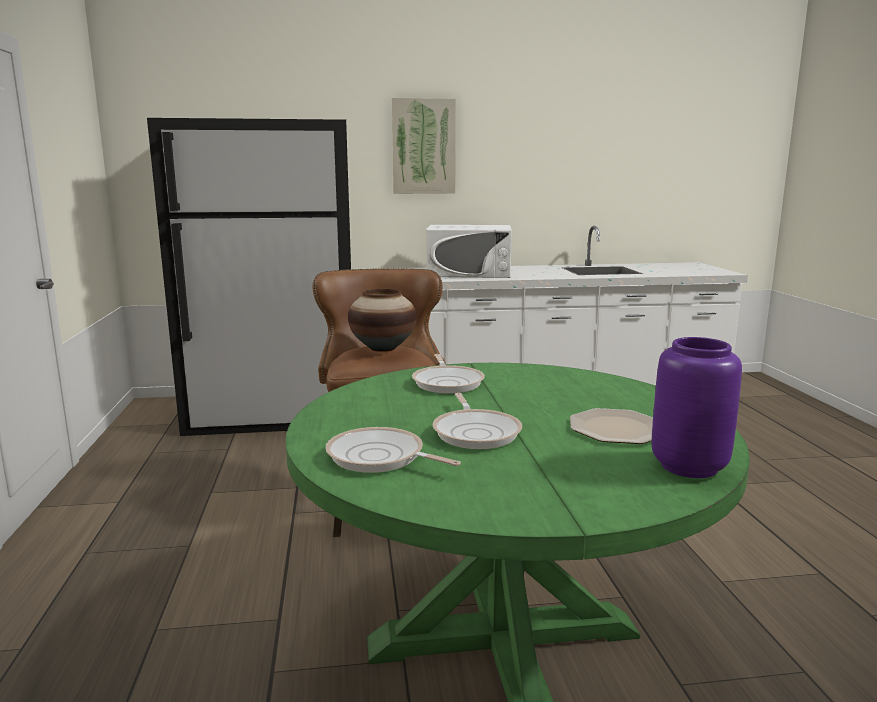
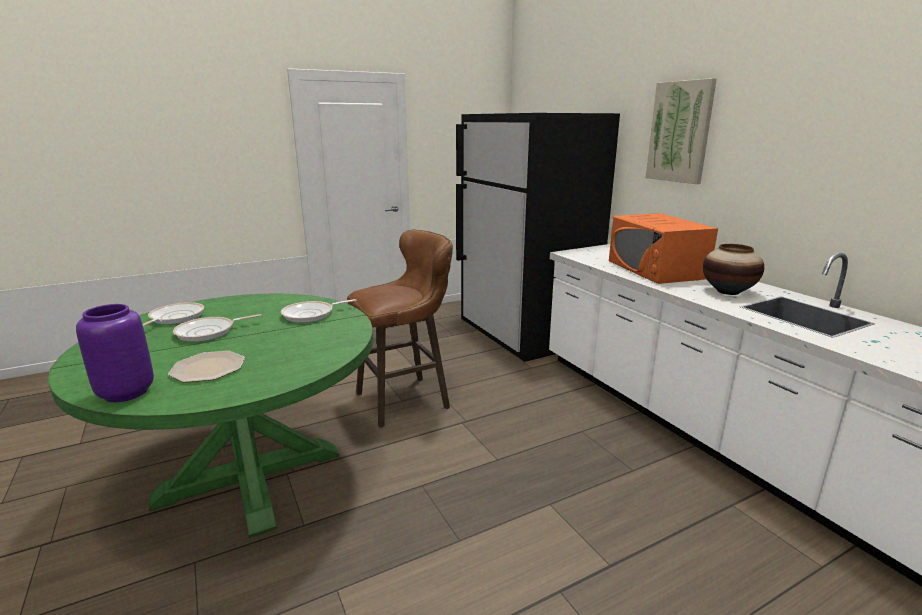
camera: 70 degrees right, 5 degrees up
vase [348,289,416,352] -> vase moved to [703,244,764,295]
white microwave [426,225,512,278] -> orange microwave [609,213,718,284]

